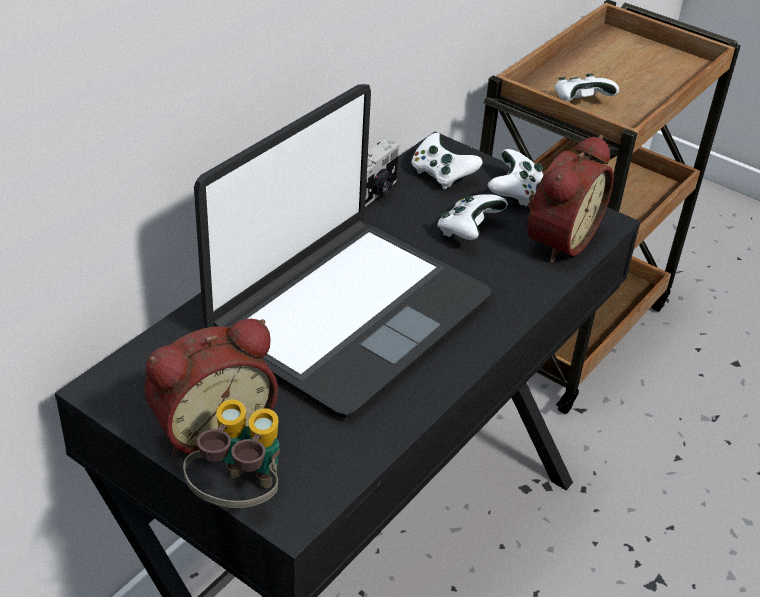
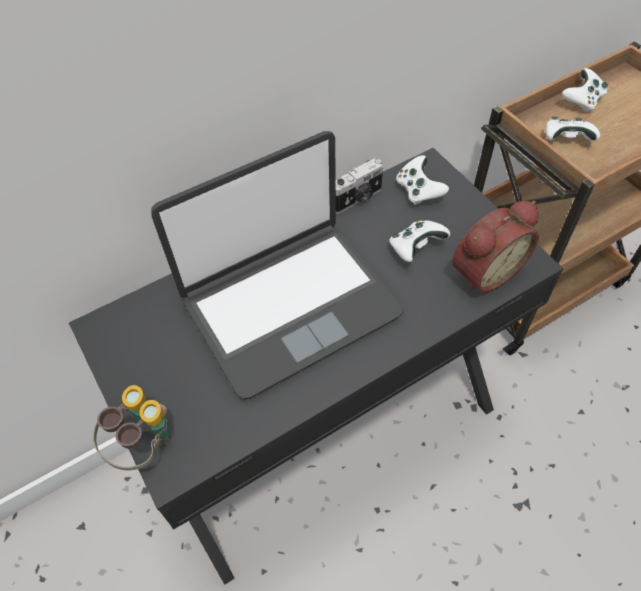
camera: 25 degrees right, 15 degrees up
alarm clock [145,318,278,455] -> none
white game controller [488,149,543,207] -> white game controller moved to [562,68,608,112]

